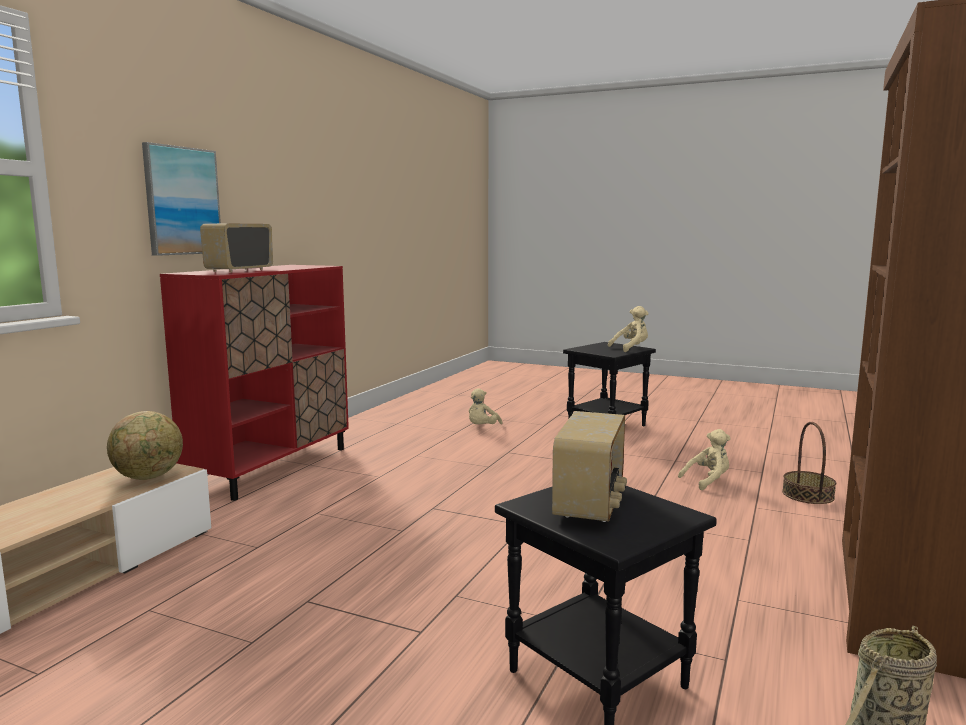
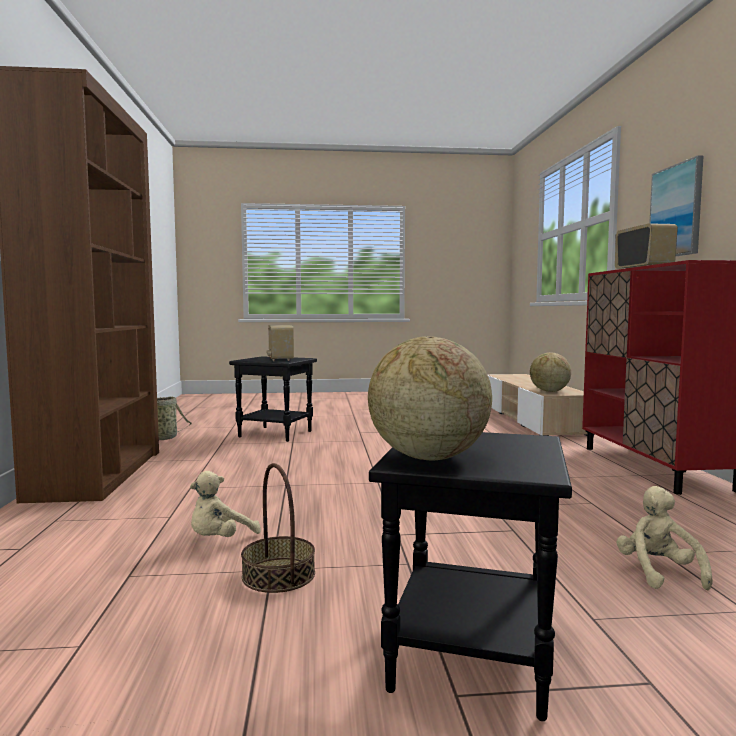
camera: 150 degrees right, 5 degrees down
beige plush toy [608,306,649,352] -> globe [368,336,492,460]
basket [782,422,836,504] -> basket moved to [241,463,315,593]

